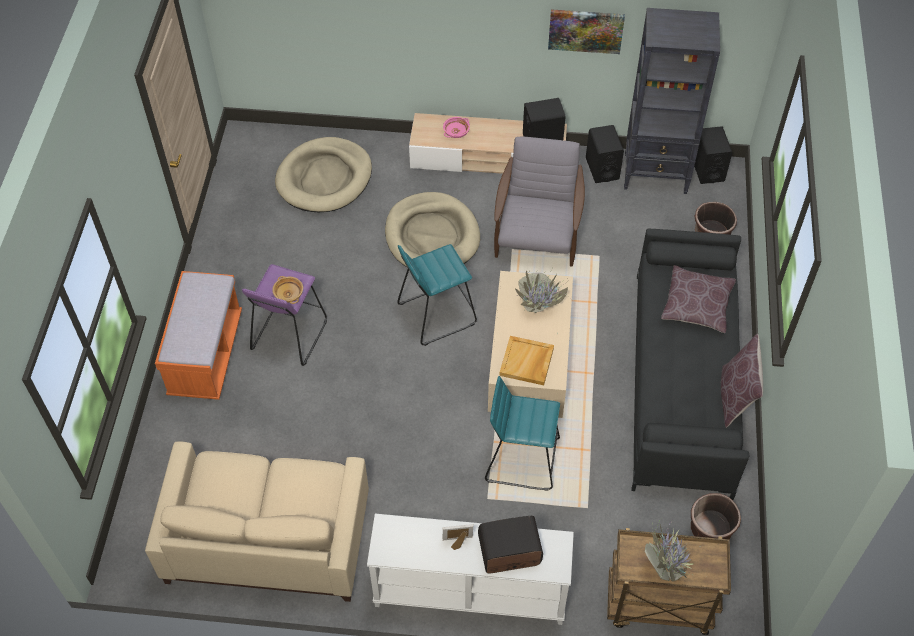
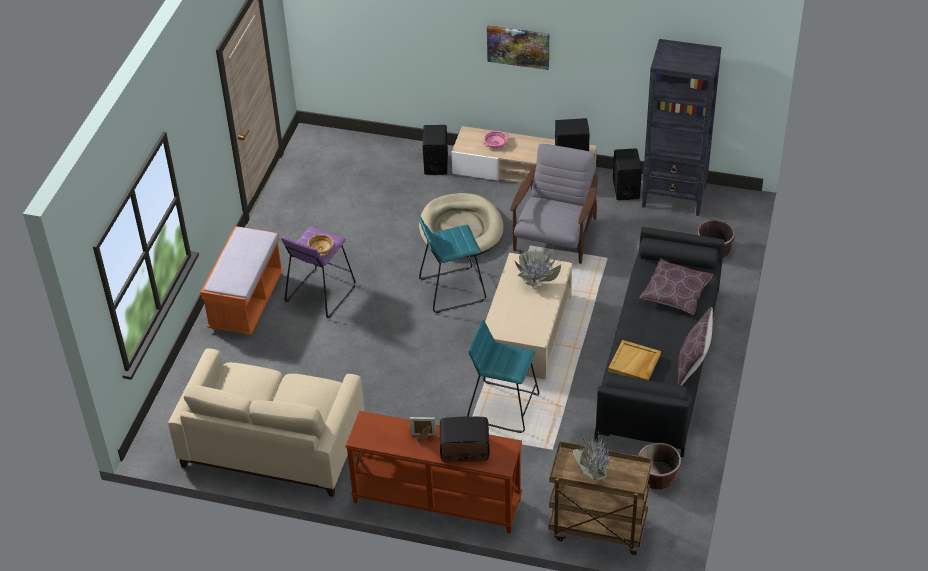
camera: 10 degrees right, 10 degrees down
beige dog bed [275,137,372,212] -> none
white console table [367,514,574,625] -> brown console table [345,411,522,534]
beige tray [499,336,554,385] -> beige tray moved to [608,340,661,380]
picture [548,9,625,54] -> picture moved to [487,26,549,70]
black speaker [694,126,732,184] -> black speaker moved to [423,125,448,175]

